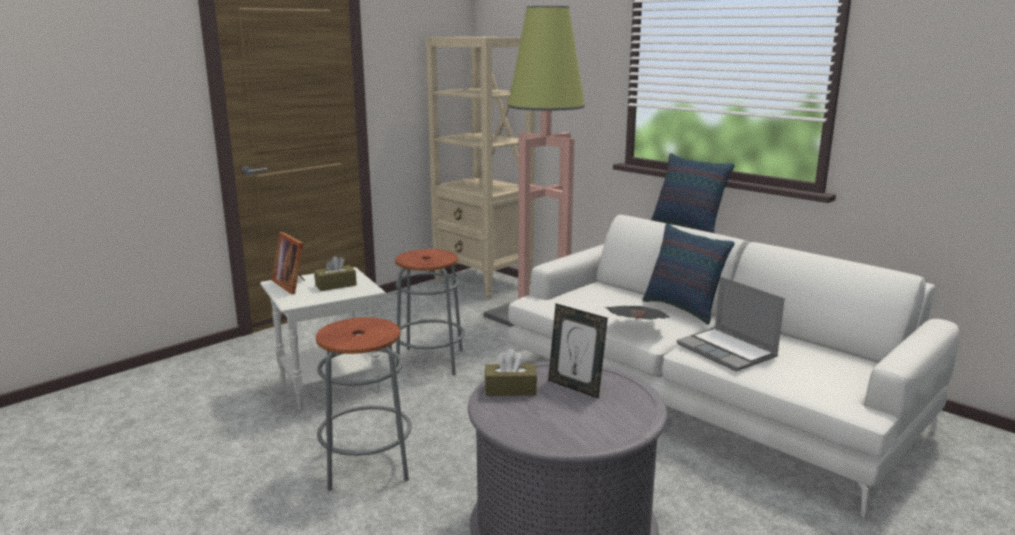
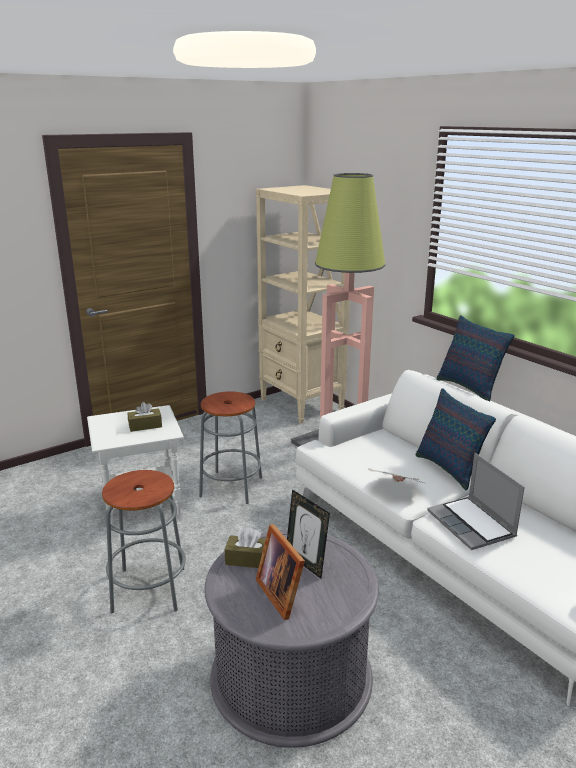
camera: 10 degrees right, 5 degrees up
picture frame [272,232,305,294] -> picture frame moved to [256,524,305,620]

